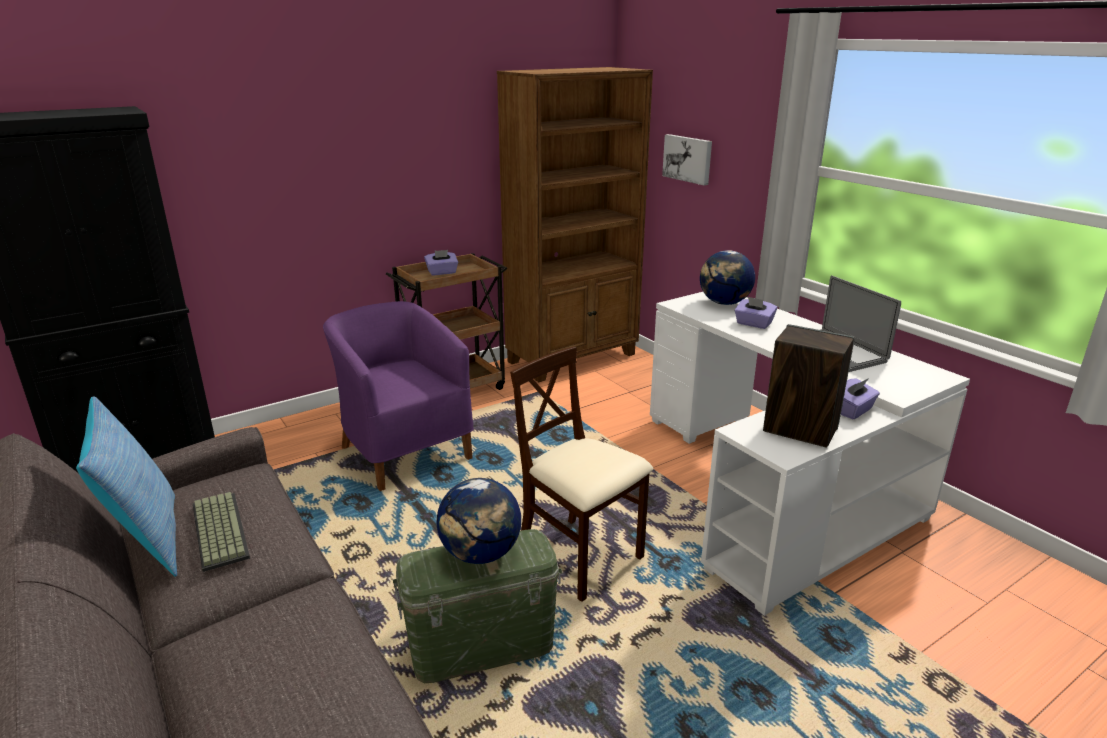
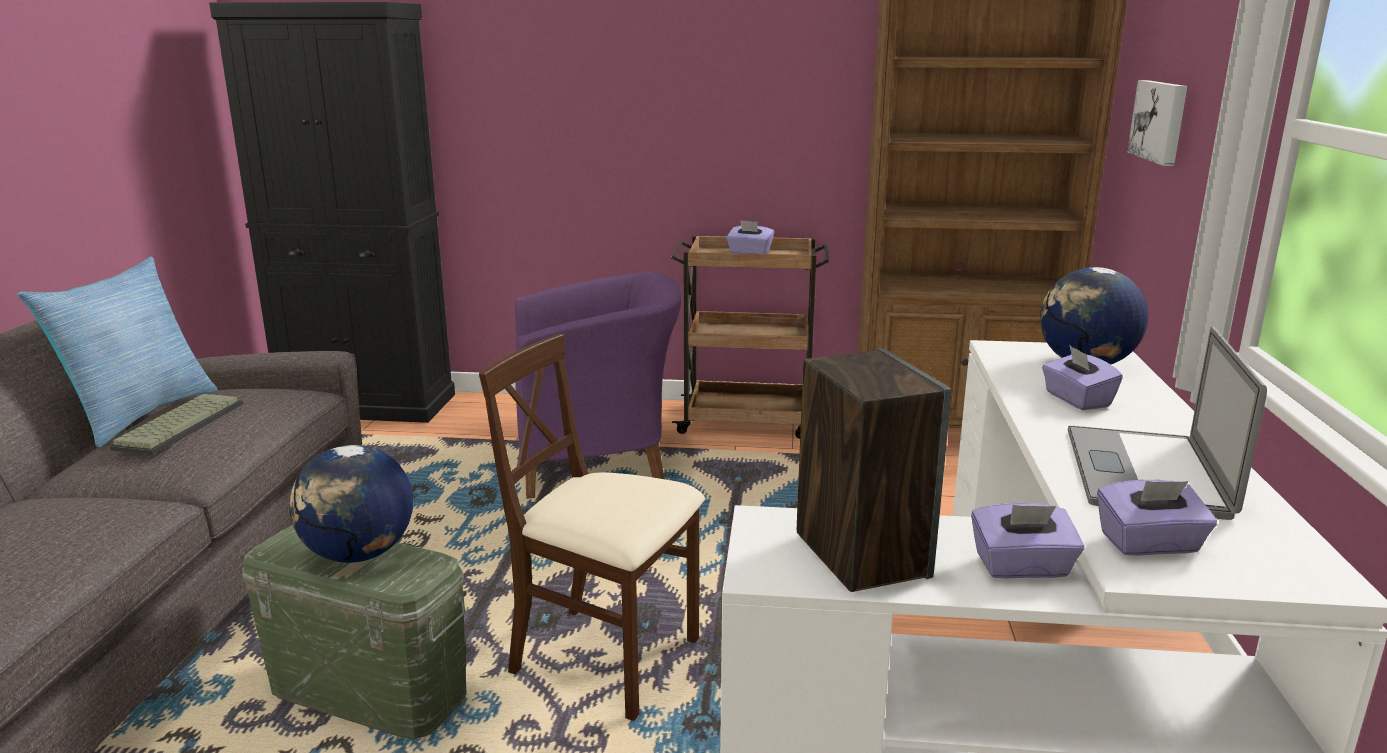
camera: 40 degrees right, 5 degrees down
purple armchair [323,301,474,491] -> purple armchair turned 75 degrees clockwise [515,272,681,499]
beige chair [510,346,653,602] -> beige chair turned 60 degrees counterclockwise [479,334,705,721]
none -> purple tissue box [1097,479,1217,556]

